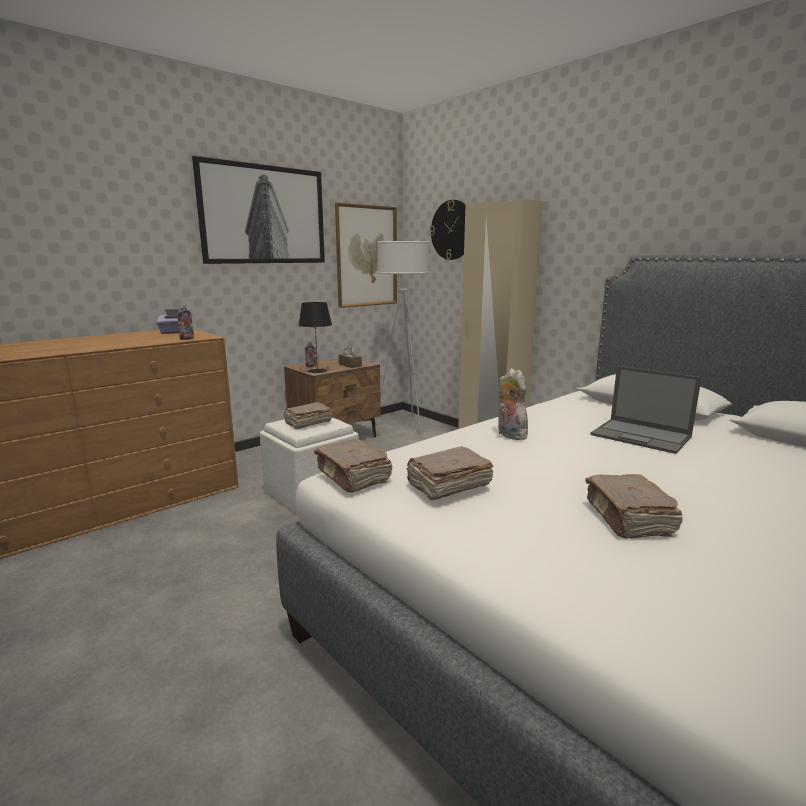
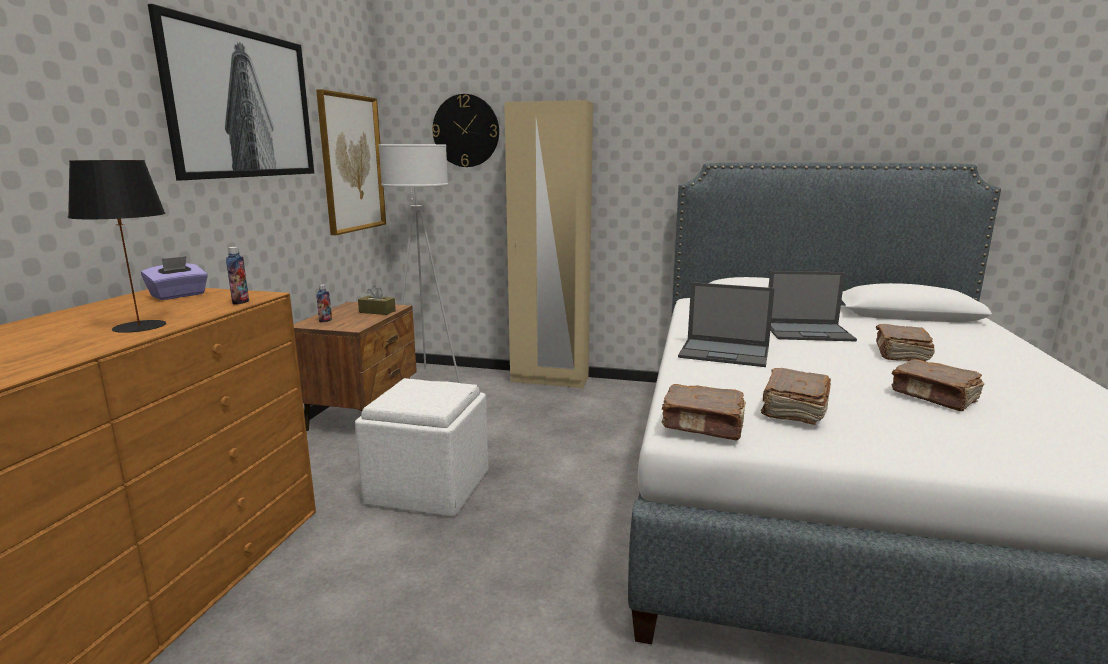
camera: 35 degrees left, 0 degrees up
brown book [284,402,332,429] -> brown book moved to [876,324,935,362]
black table lamp [298,302,332,373] -> black table lamp moved to [68,160,166,333]
plush toy [498,368,528,440] -> laptop [678,282,775,367]

